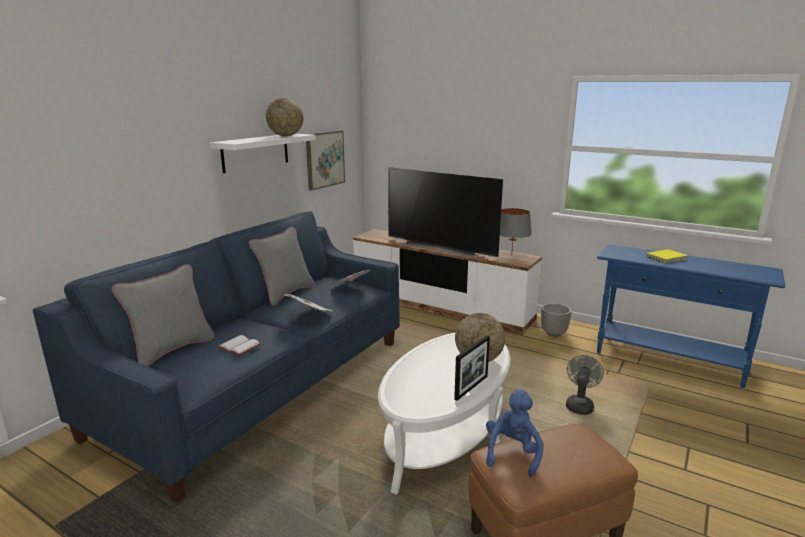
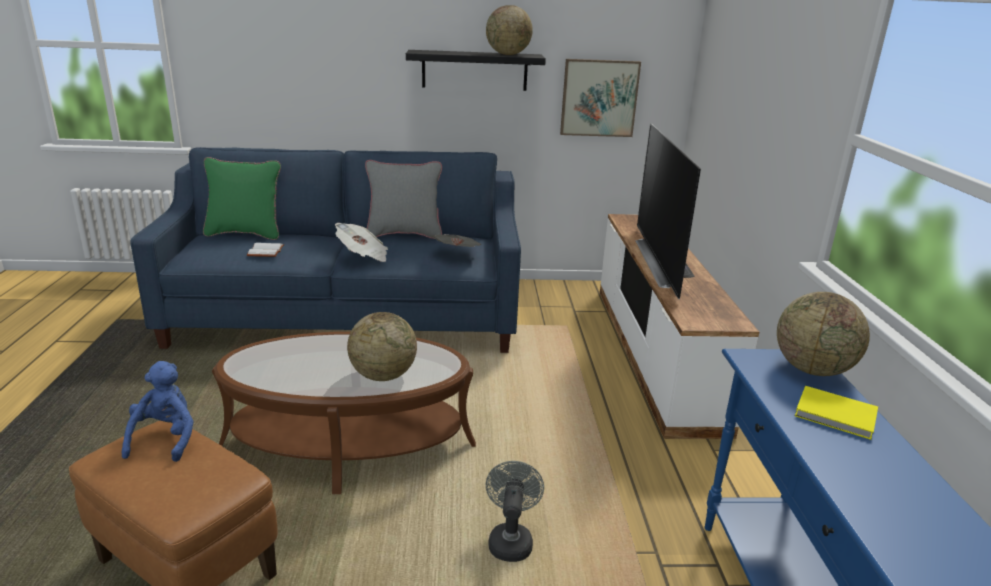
camera: 55 degrees right, 5 degrees up
grey pillow [111,265,215,367] -> green pillow [203,157,281,240]
white shelf [210,134,316,173] -> black shelf [406,50,546,91]
white coffee table [378,332,510,495] -> brown coffee table [212,332,476,494]
picture frame [454,335,490,401] -> none
blue plush toy [486,389,544,477] -> blue plush toy turned 75 degrees counterclockwise [122,361,194,462]
grey table lamp [500,208,532,256] -> none
planter [541,303,571,336] -> none
grey fan [566,355,604,415] -> grey fan turned 75 degrees counterclockwise [486,461,544,562]
none -> globe [777,292,870,376]

